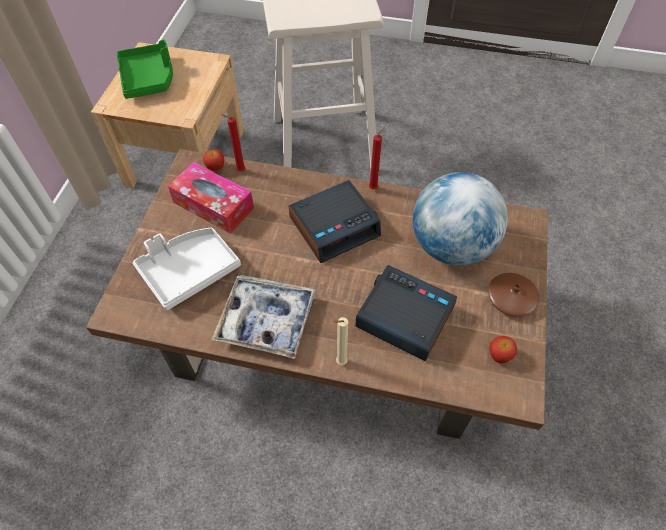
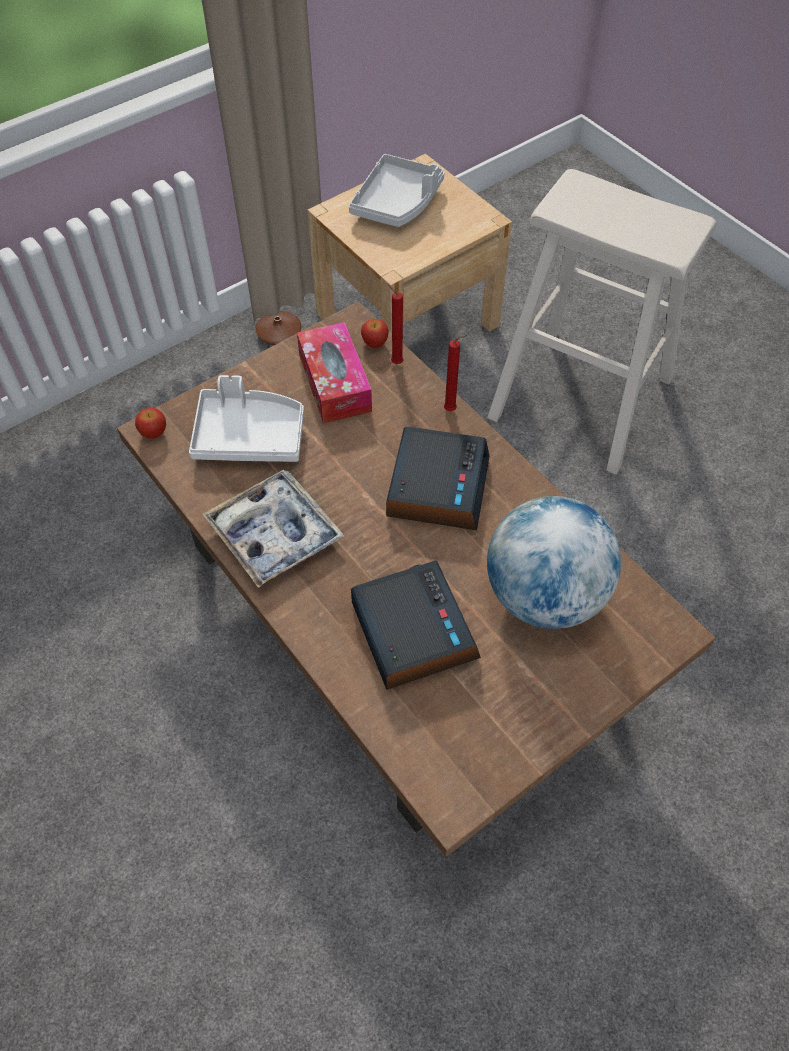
camera: 40 degrees right, 0 degrees up
green tray [117,39,173,99] -> grey tray [349,154,445,227]
alarm clock [289,180,381,263] -> alarm clock turned 90 degrees counterclockwise [386,427,490,530]
beige candle [333,317,348,365] -> none
red candle [369,127,385,189] -> red candle moved to [444,335,467,411]
brown vase [488,273,539,317] -> brown vase moved to [256,311,302,345]
apple [489,336,517,363] -> apple moved to [135,408,166,439]

